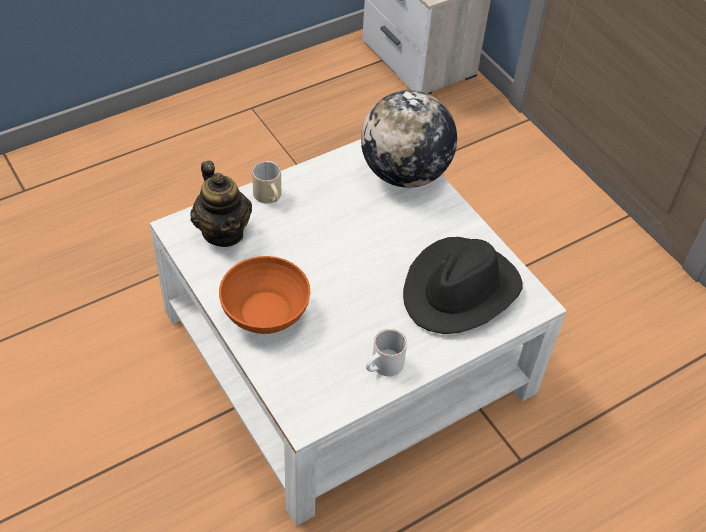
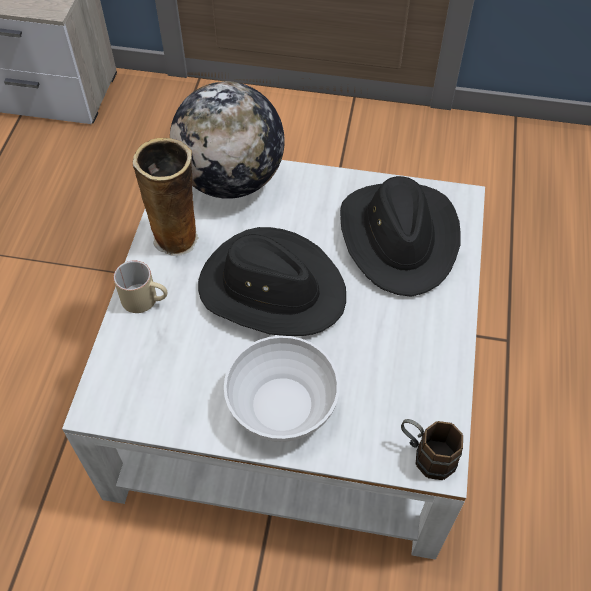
camera: 45 degrees left, 5 degrees up
teapot [190,161,252,247] -> none
orange bowl [219,256,310,334] -> white bowl [224,336,340,442]
white mug [366,329,407,376] -> none
none -> vase [133,138,198,256]
none -> black hat [198,227,346,336]
none -> brown mug [401,419,463,480]

